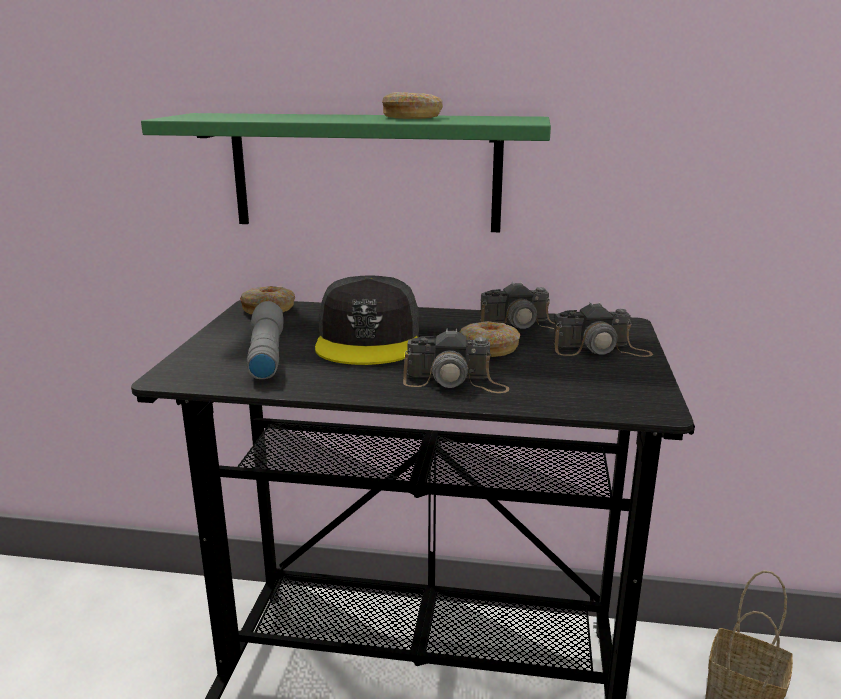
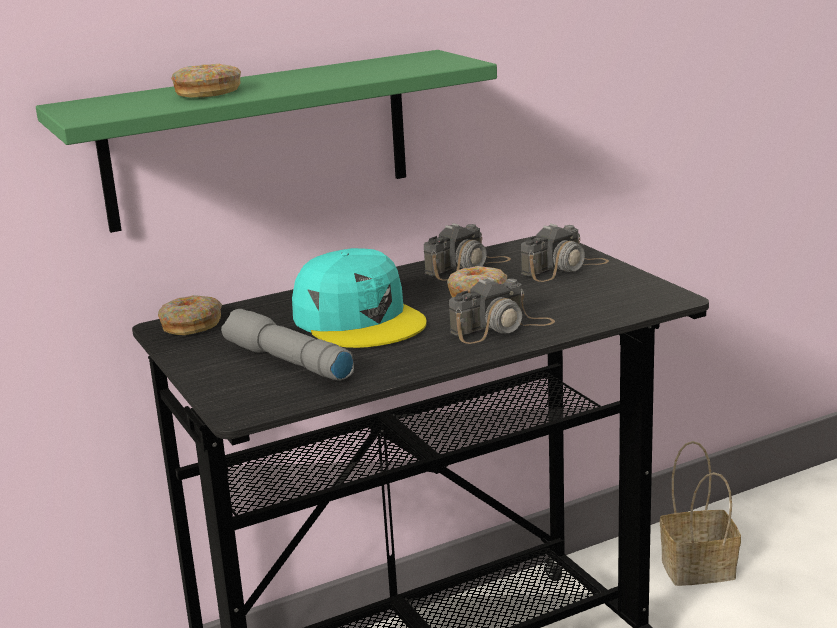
camera: 35 degrees left, 0 degrees up
grey cap [315,275,419,365] -> turquoise cap [292,248,427,348]
donut [382,92,443,119] -> donut moved to [171,64,241,97]

